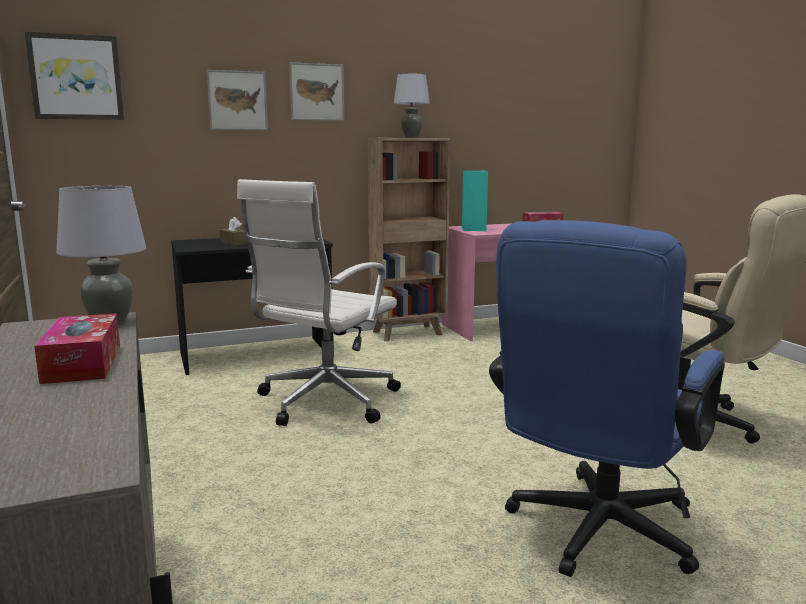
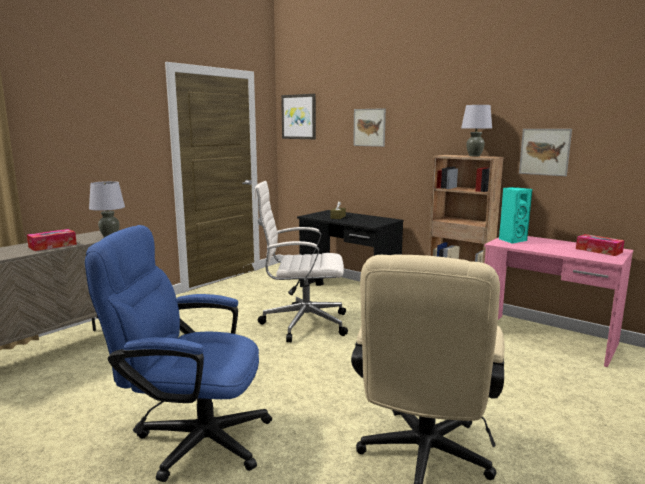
camera: 60 degrees right, 0 degrees up
picture [289,62,344,121] -> picture moved to [519,129,572,176]

